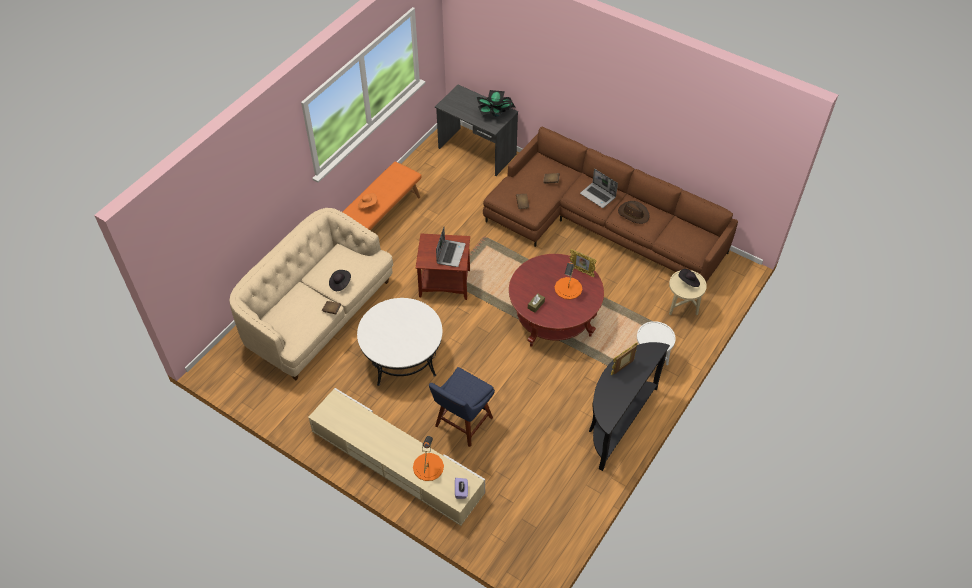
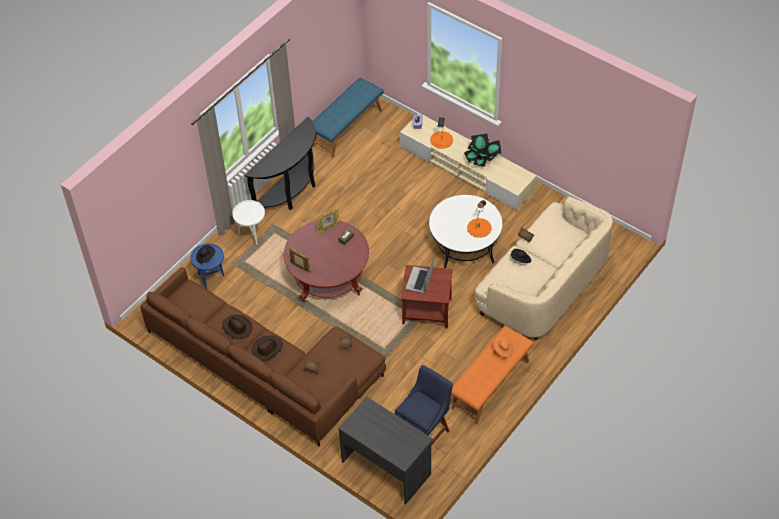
camera: 175 degrees left, 0 degrees up
blue chair [429,367,495,447] -> blue chair moved to [394,365,453,445]
potted plant [476,90,516,117] -> potted plant moved to [464,134,502,167]
orange table lamp [555,262,582,300] -> orange table lamp moved to [467,200,492,238]
laptop [580,169,618,208] -> brown hat [252,335,283,361]
picture frame [611,342,638,375] -> picture frame moved to [316,208,340,235]
beige side table [669,270,707,315] -> blue side table [190,243,224,289]
none -> blue bench [312,78,384,158]

